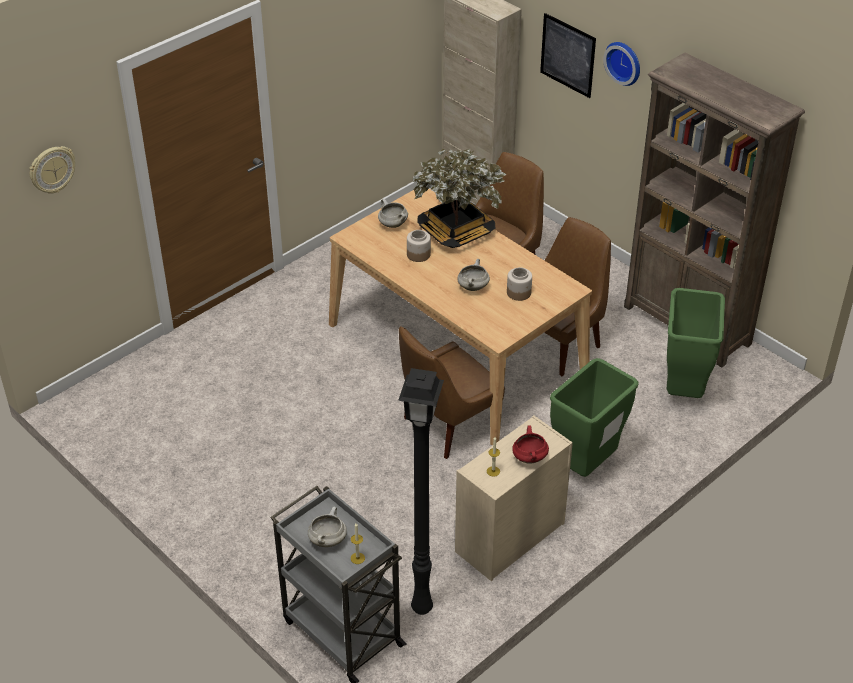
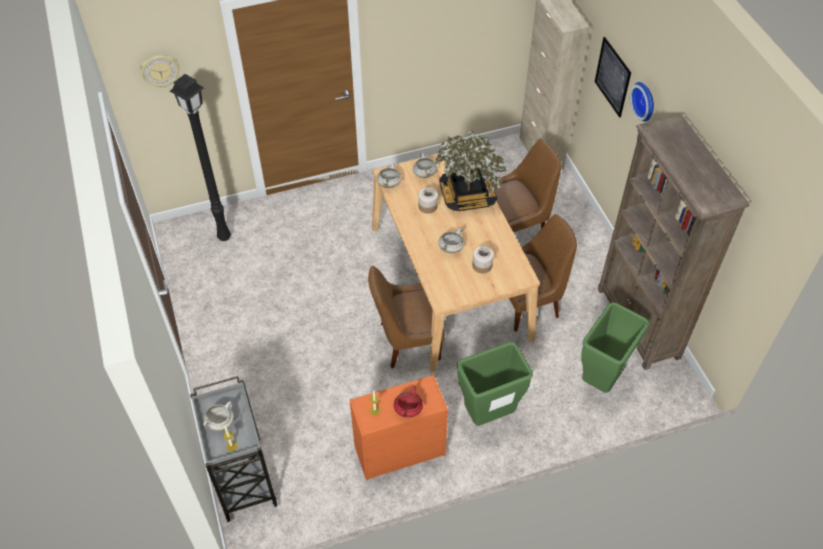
camera: 25 degrees right, 10 degrees up
black floor lamp [398,368,444,615] -> black floor lamp moved to [170,74,231,241]
beige dresser [455,415,573,581] -> orange dresser [349,374,448,481]
none -> white cooking pot [377,163,401,188]

